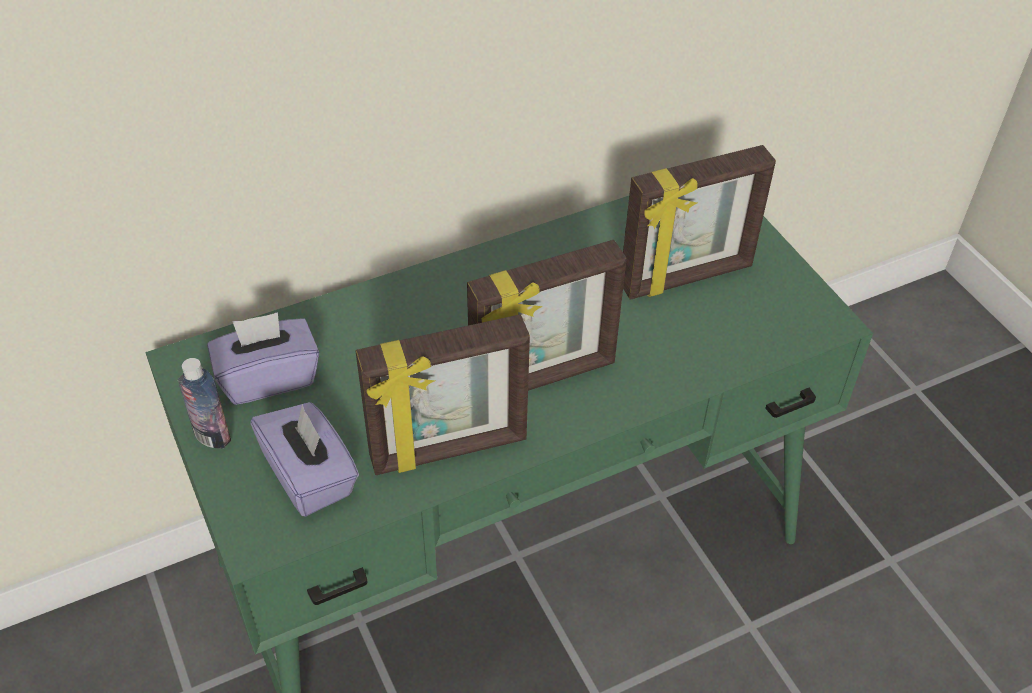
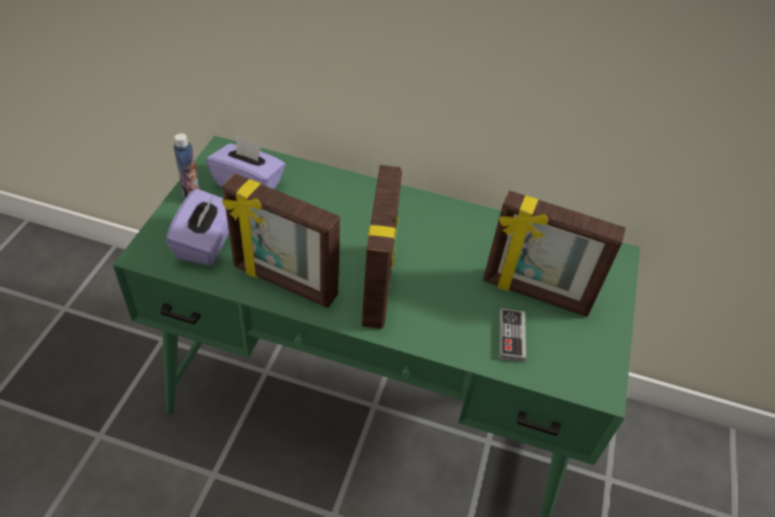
camera: 40 degrees right, 0 degrees up
picture frame [467,240,627,391] -> picture frame turned 105 degrees counterclockwise [361,165,402,329]
none -> game controller [499,308,526,362]

